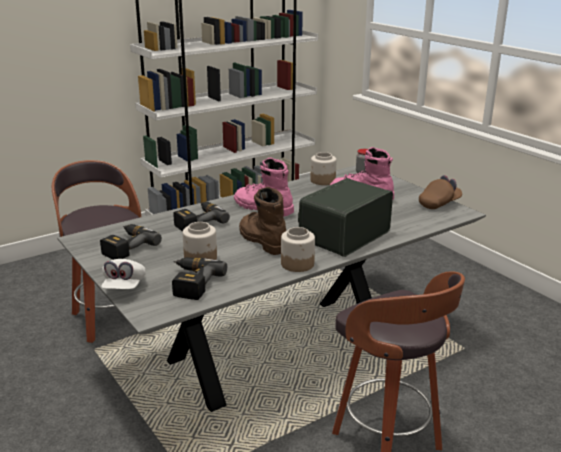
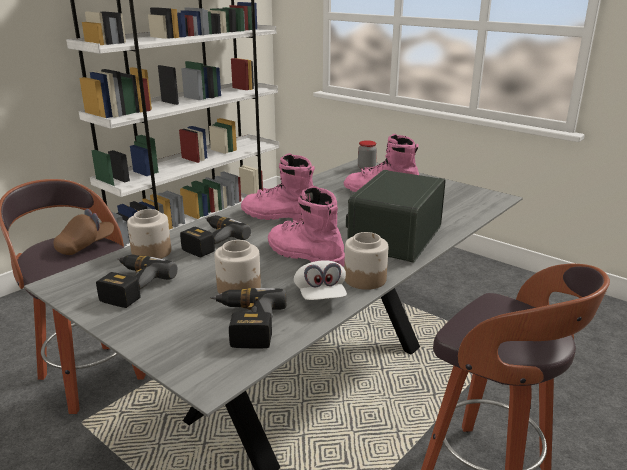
camera: 15 degrees left, 0 degrees up
white cap [101,259,146,289] -> white cap moved to [294,260,347,300]
brown boot [239,187,286,255] -> pink boot [268,186,345,267]
jar [310,152,337,185] -> jar moved to [127,209,171,259]
brown cap [419,175,462,209] -> brown cap moved to [54,209,114,255]

